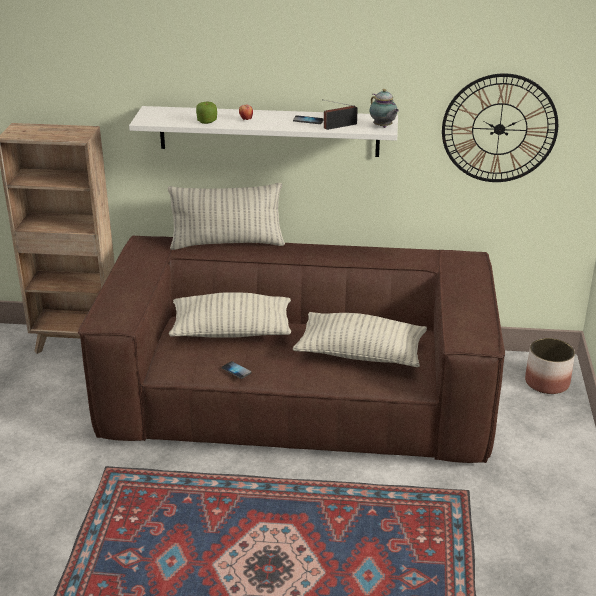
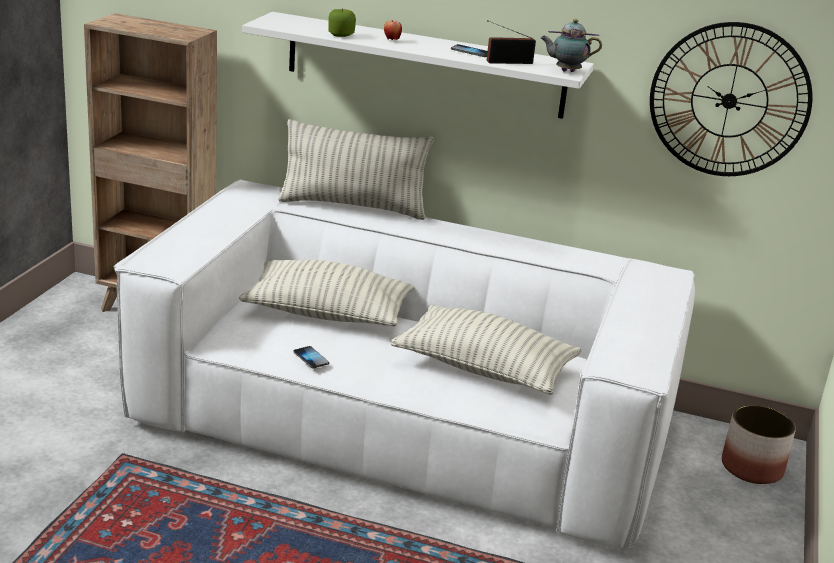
camera: 10 degrees right, 5 degrees down
brown sofa [78,236,505,463] -> white sofa [113,180,695,550]
teapot [369,89,399,128] -> teapot turned 105 degrees clockwise [540,19,602,72]

